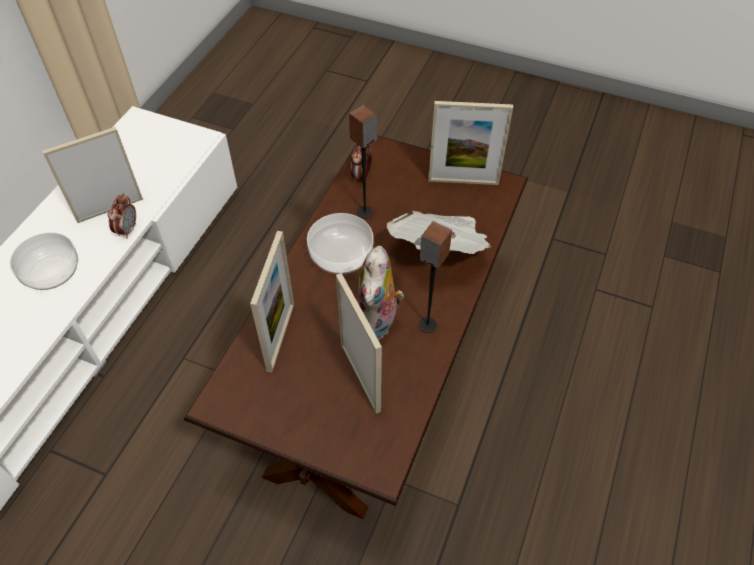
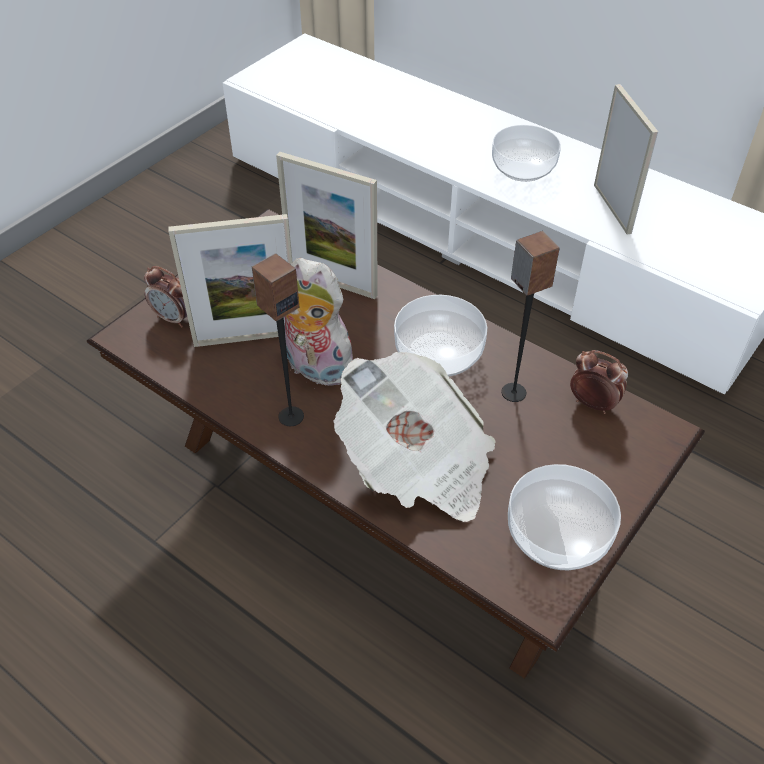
camera: 105 degrees right, 5 degrees down
alarm clock [108,194,136,238] -> alarm clock moved to [144,266,188,328]
picture frame [428,101,513,185] -> bowl [508,464,621,570]

